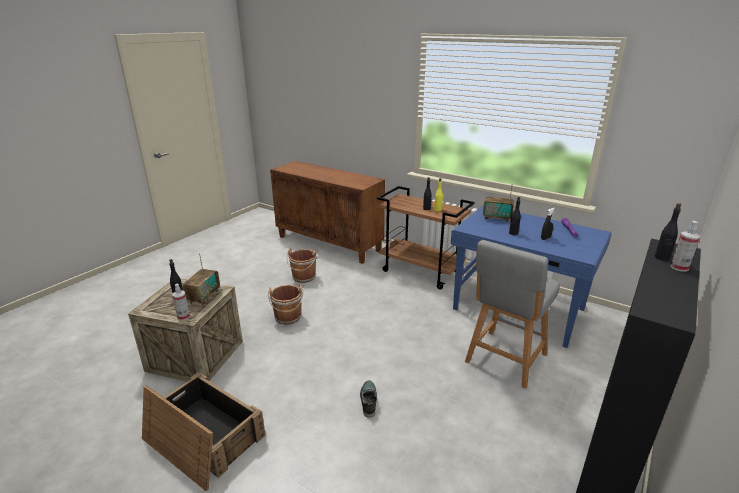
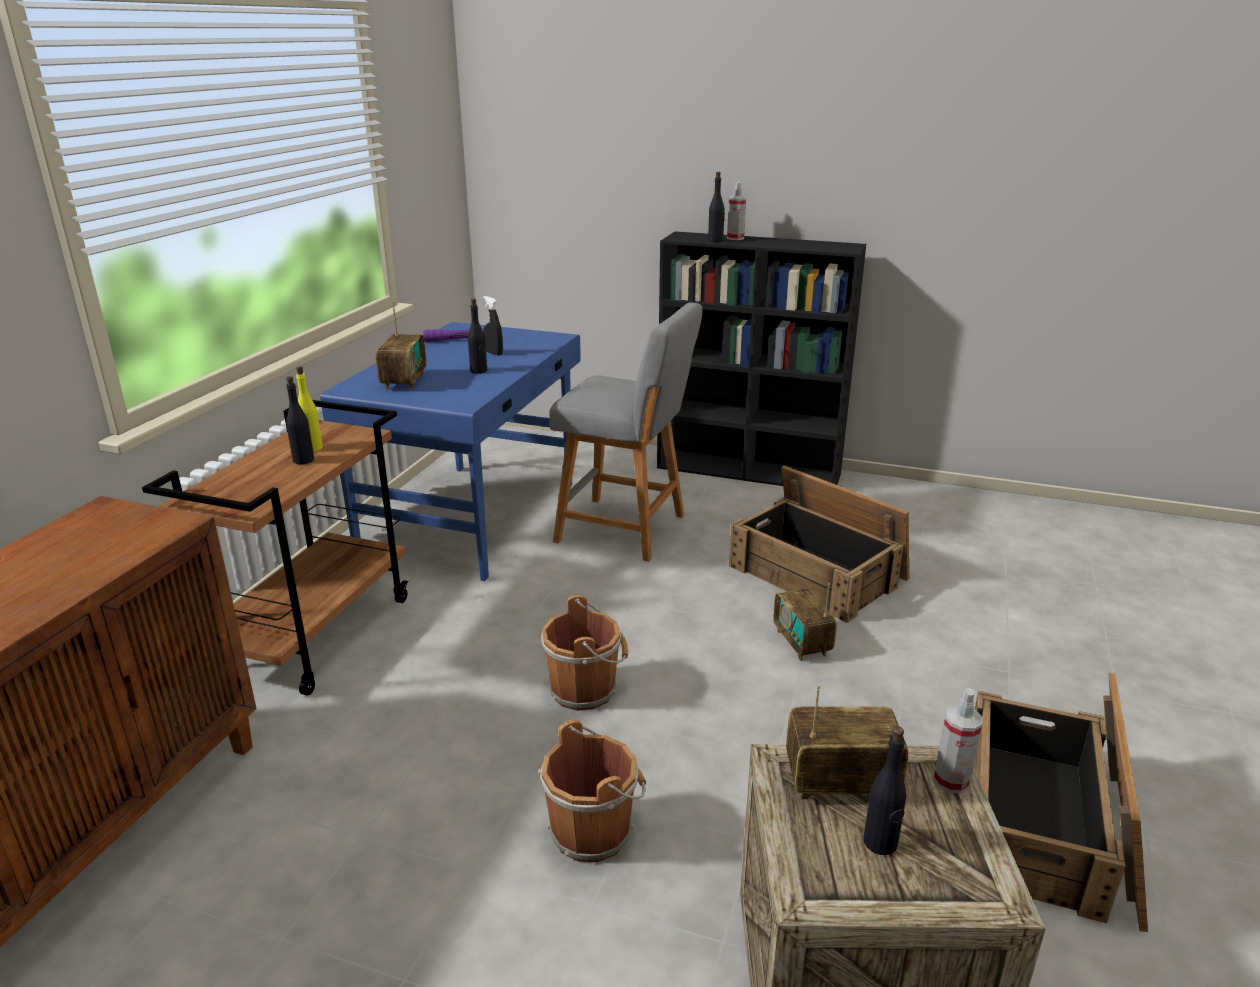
camera: 105 degrees left, 0 degrees up
brown bucket [287,248,317,283] -> brown bucket moved to [541,595,628,711]
shoe [360,380,377,418] -> radio [773,583,837,661]
none -> crate [729,465,909,623]

